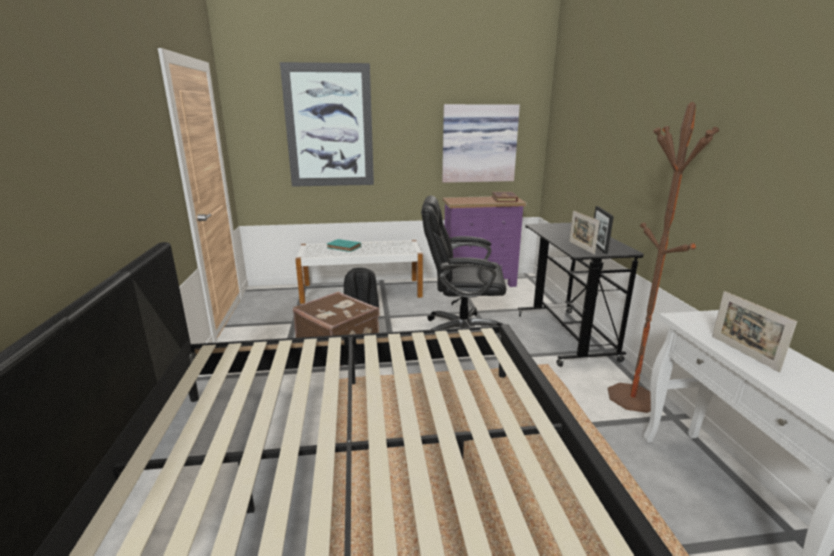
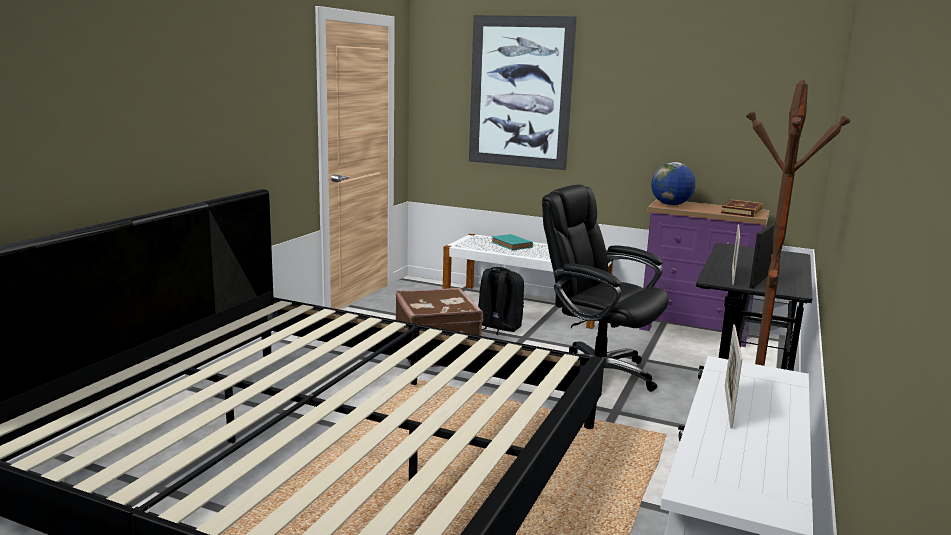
camera: 30 degrees right, 5 degrees down
picture [442,104,520,183] -> none
none -> globe [651,162,696,205]

